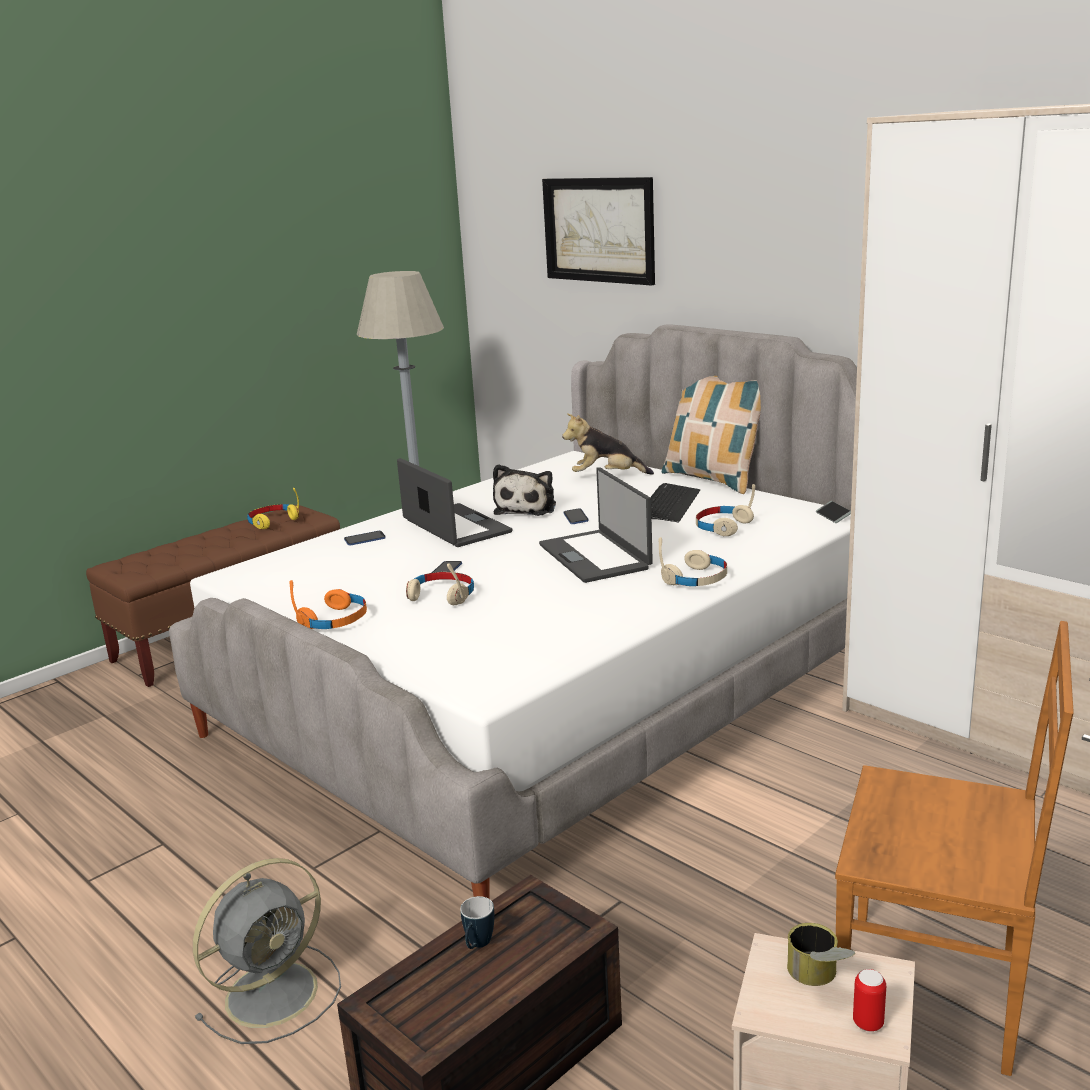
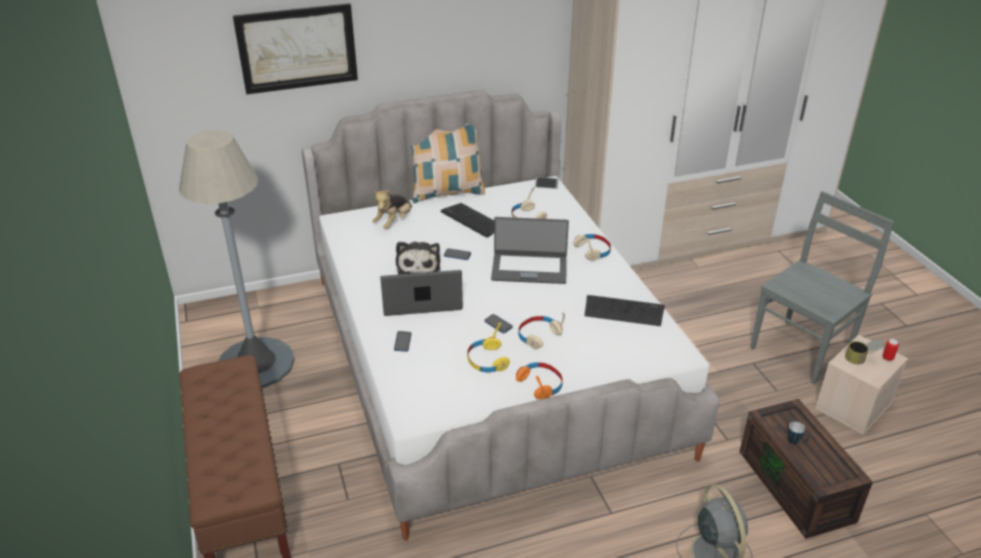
camera: 65 degrees left, 15 degrees up
yellow headphones [247,488,299,529] -> yellow headphones moved to [467,323,510,372]
plush toy [493,464,556,516] -> plush toy turned 45 degrees clockwise [396,242,440,275]
brown chair [835,621,1074,1076] -> grey chair [750,191,894,385]
none -> keyboard [584,295,665,326]

